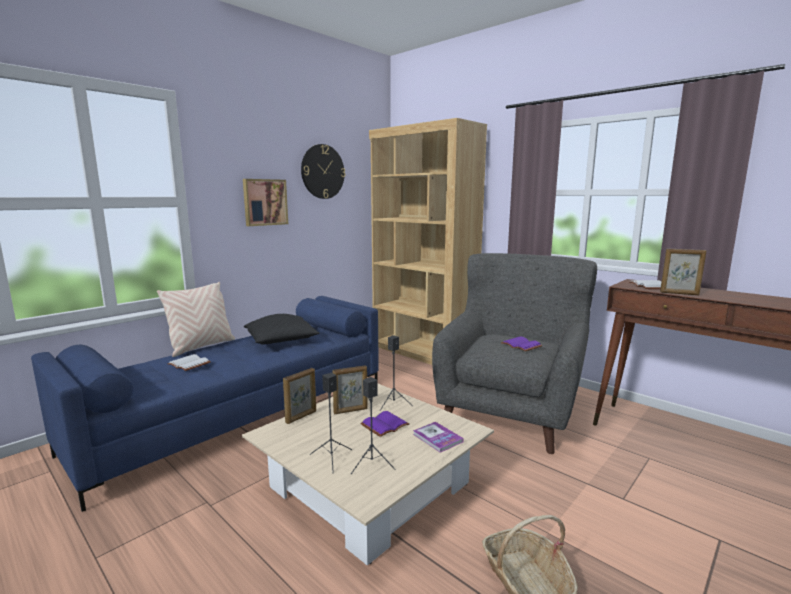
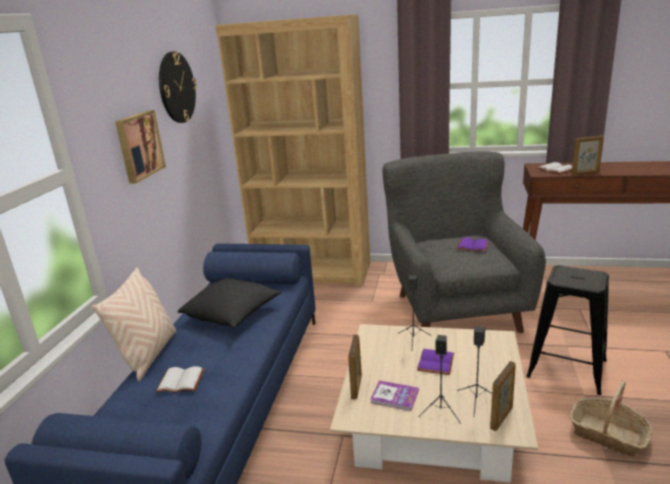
camera: 30 degrees left, 10 degrees up
picture frame [332,365,367,414] -> picture frame moved to [490,361,516,431]
book [413,422,464,453] -> book moved to [370,380,419,411]
none -> black stool [526,265,609,395]

